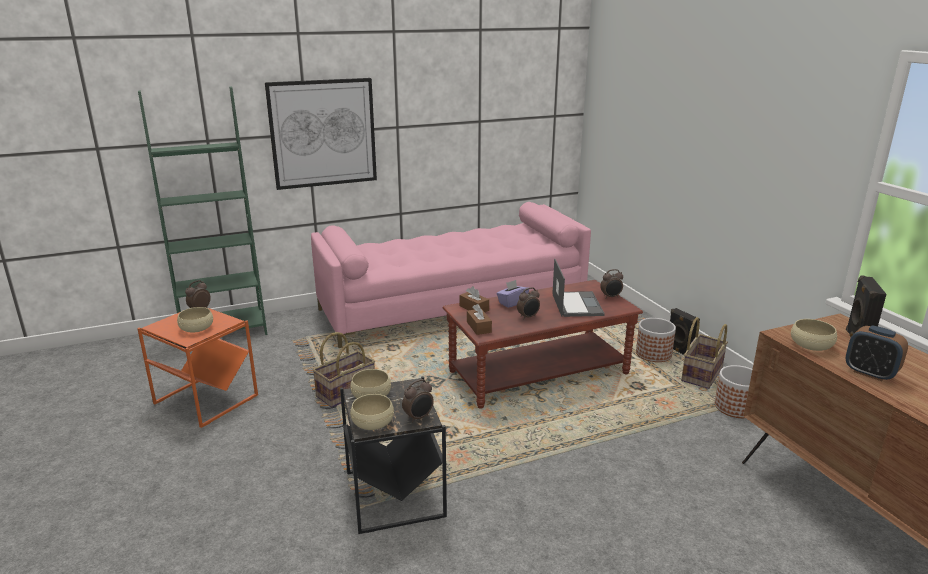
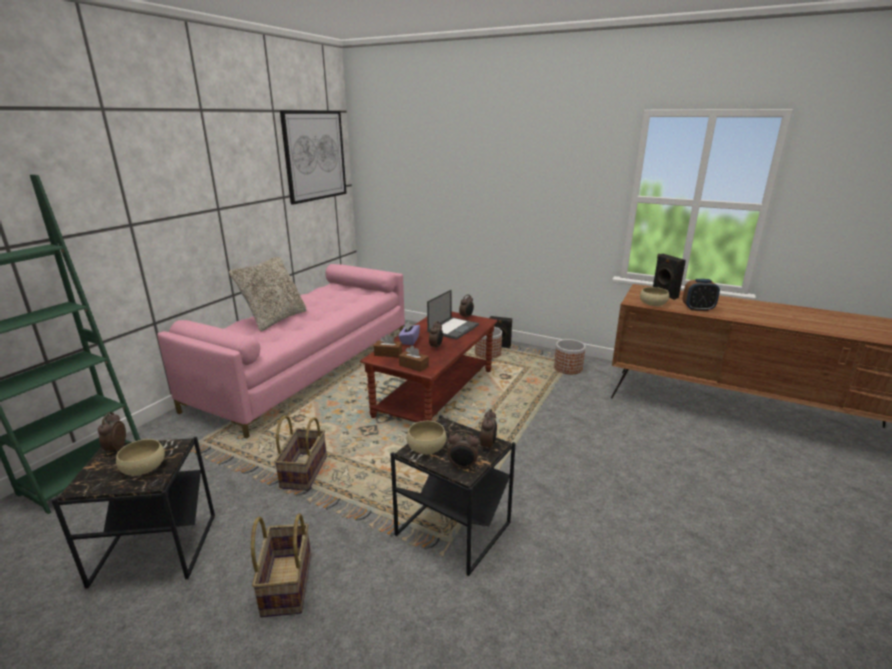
camera: 40 degrees left, 0 degrees up
orange side table [137,308,258,428] -> black side table [52,437,215,589]
picture [265,78,377,190] -> picture moved to [280,111,347,205]
beige bowl [350,394,394,430] -> alarm clock [448,430,479,470]
laptop [552,259,605,317] -> laptop turned 75 degrees clockwise [427,290,479,340]
basket [681,317,728,389] -> basket moved to [251,513,311,618]
none -> beige pillow [229,257,306,331]

